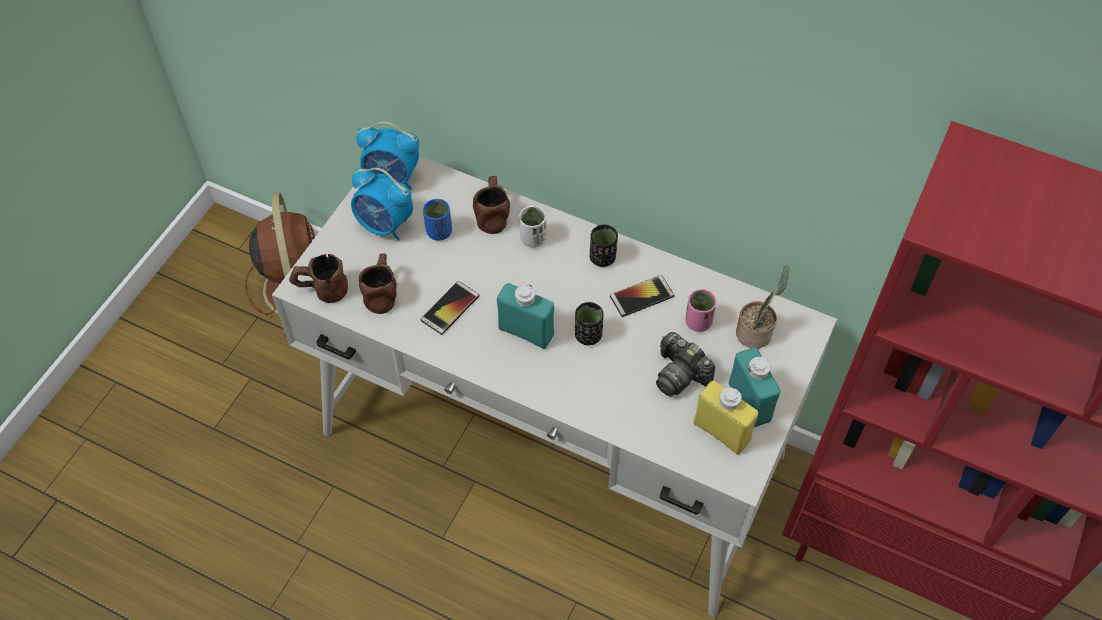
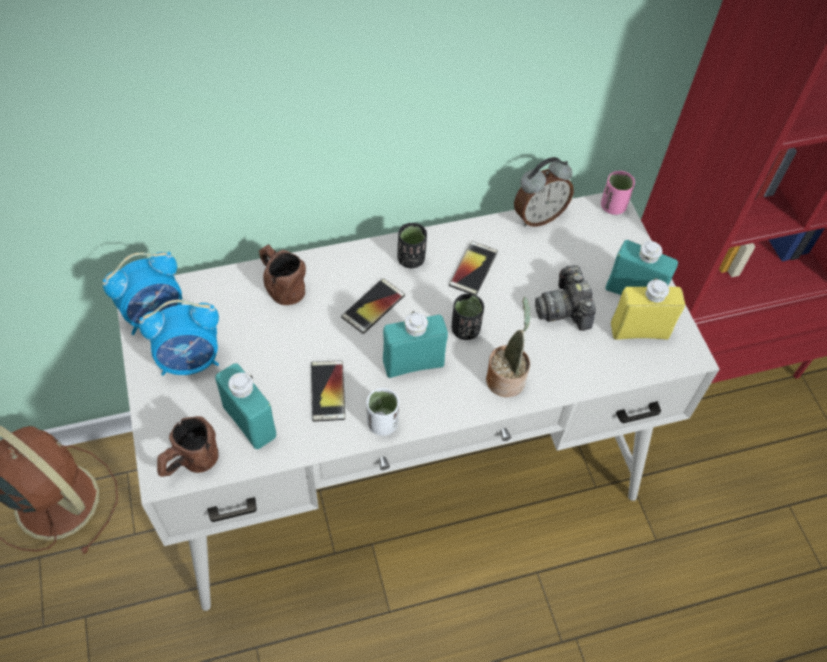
camera: 45 degrees left, 0 degrees up
brown mug [359,254,397,314] -> turquoise bottle [215,363,276,449]
blue cup [423,199,452,241] -> none
white cup [519,206,546,248] -> white cup moved to [367,388,399,436]
camera [656,332,715,396] -> camera turned 75 degrees clockwise [535,265,596,331]
pink cup [685,289,716,332] -> pink cup moved to [601,171,635,215]
potted plant [736,265,790,349] -> potted plant moved to [486,297,531,397]
none -> phone [341,278,405,334]
none -> alarm clock [514,157,574,227]

